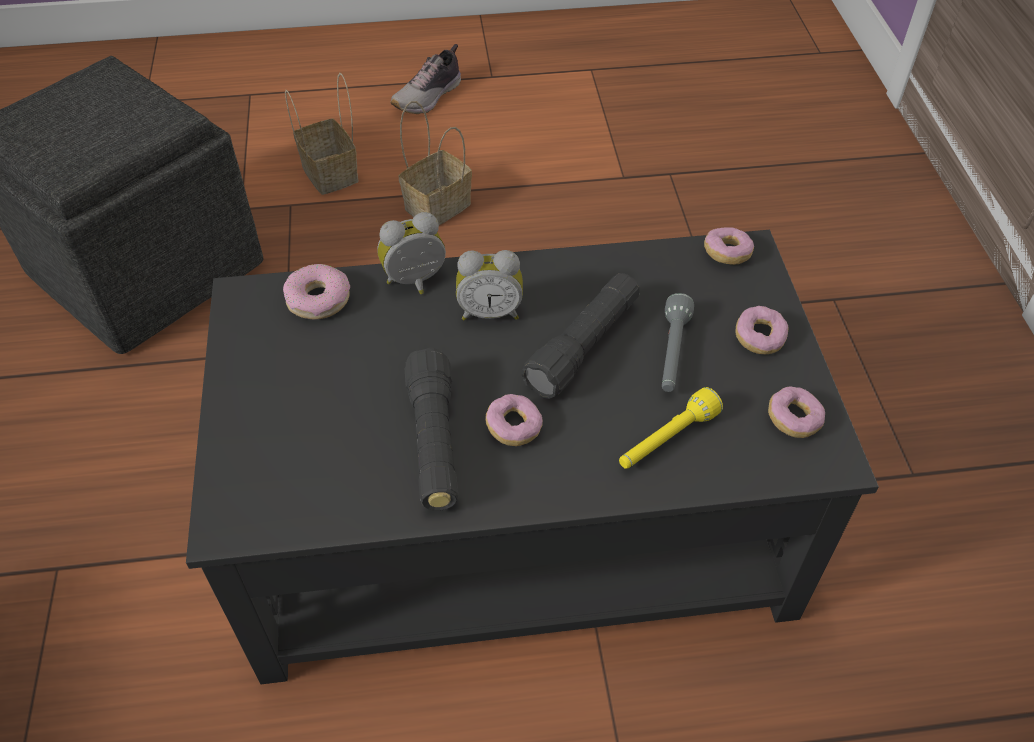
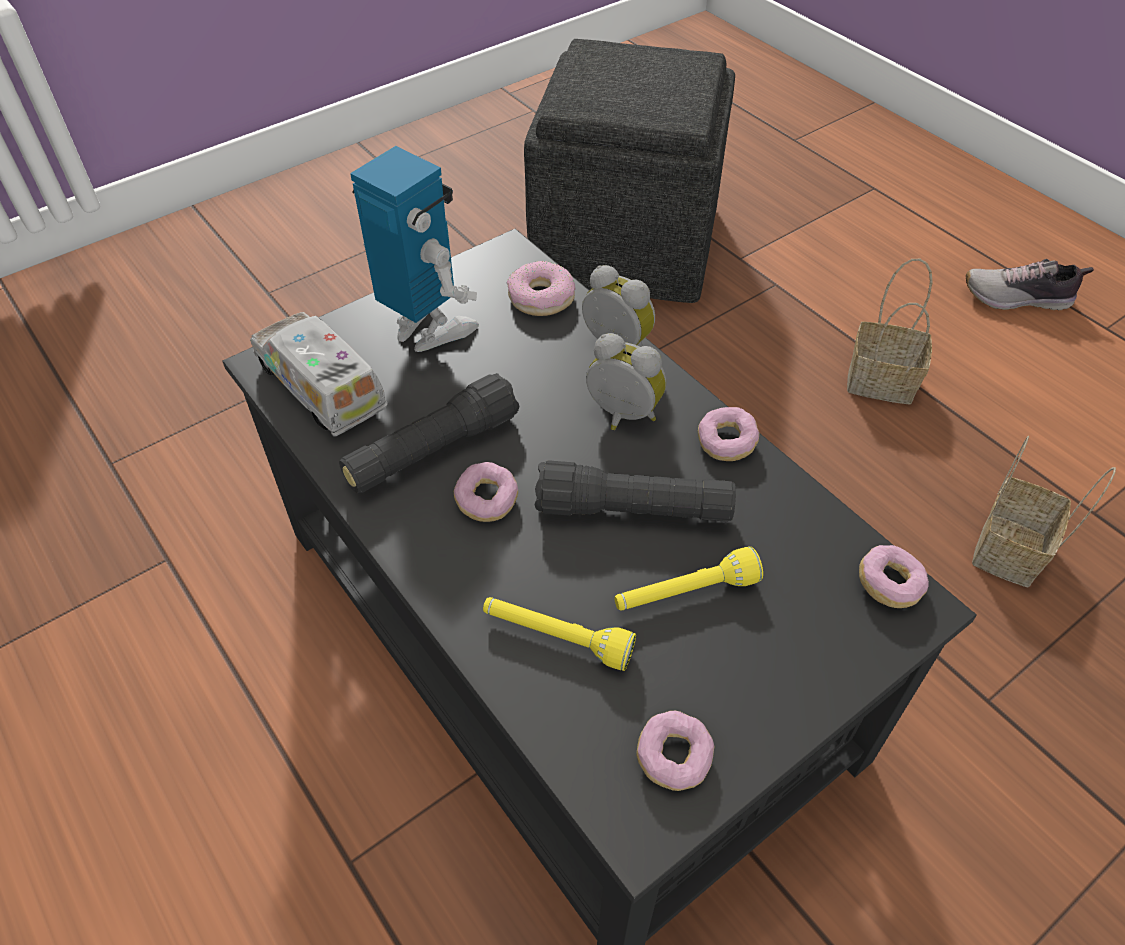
camera: 60 degrees right, 0 degrees up
basket [285,73,359,195] -> basket moved to [972,436,1116,587]
alarm clock [456,250,523,320] -> alarm clock turned 150 degrees clockwise [586,333,666,430]
grey flashlight [662,293,694,392] -> yellow flashlight [614,547,763,610]
donut [735,306,788,354] -> donut moved to [698,407,759,461]
none -> toy truck [250,312,388,437]
none -> toy robot [350,146,479,352]

